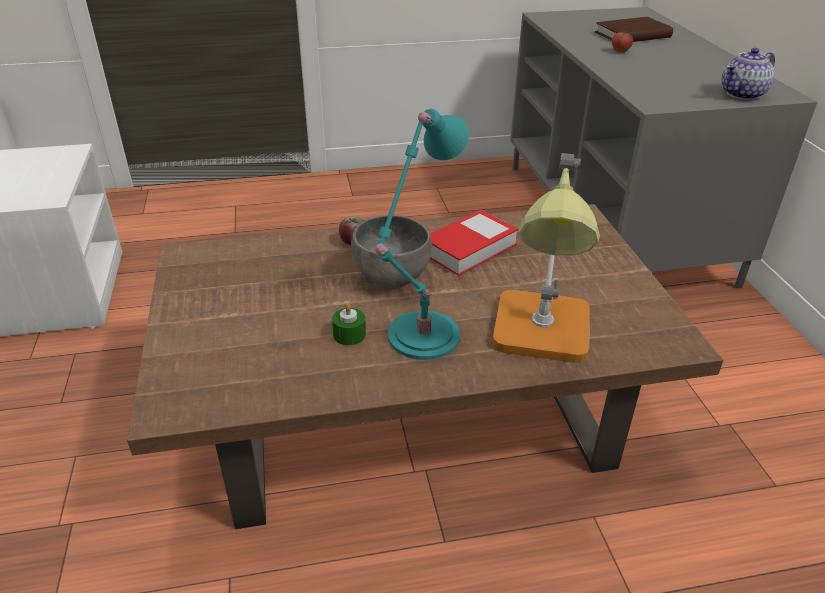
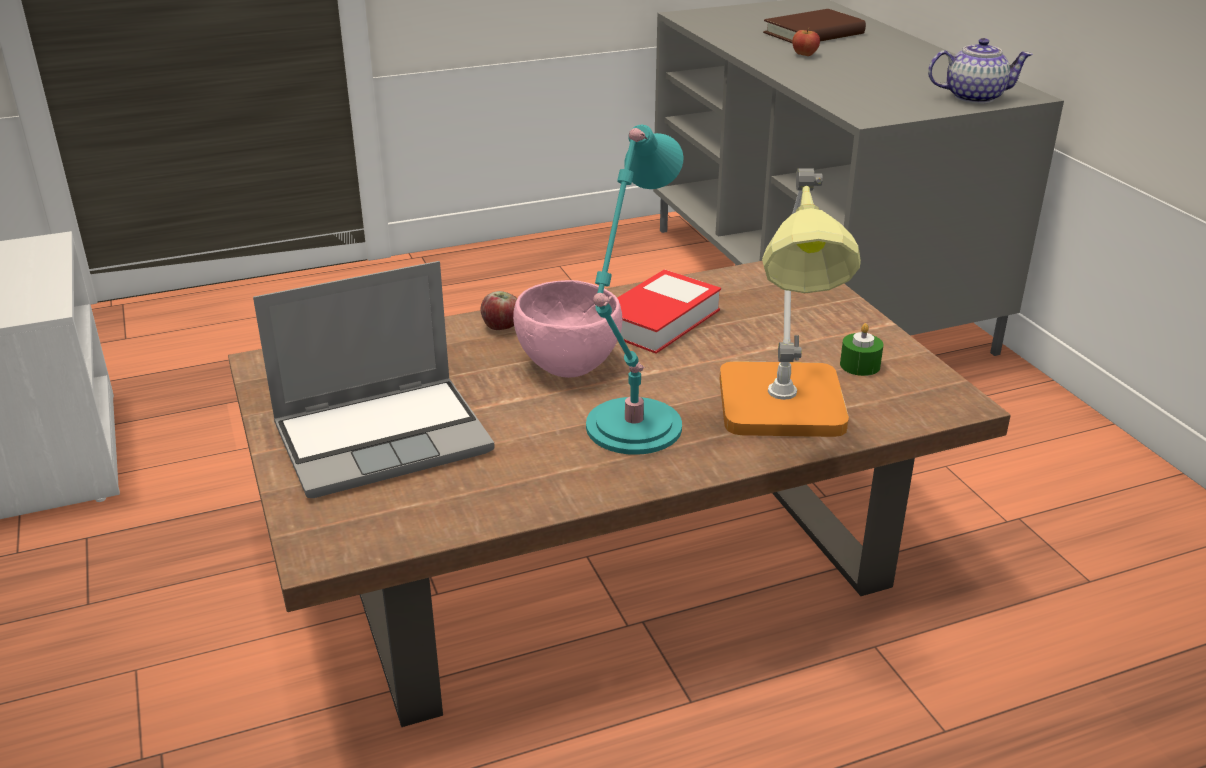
camera: 10 degrees left, 5 degrees down
green candle [332,303,366,345] -> green candle moved to [840,323,884,376]
grey bowl [351,215,432,289] -> pink bowl [513,280,623,378]
teapot [722,48,775,100] -> teapot turned 135 degrees counterclockwise [928,38,1033,104]
none -> laptop [253,261,495,498]

